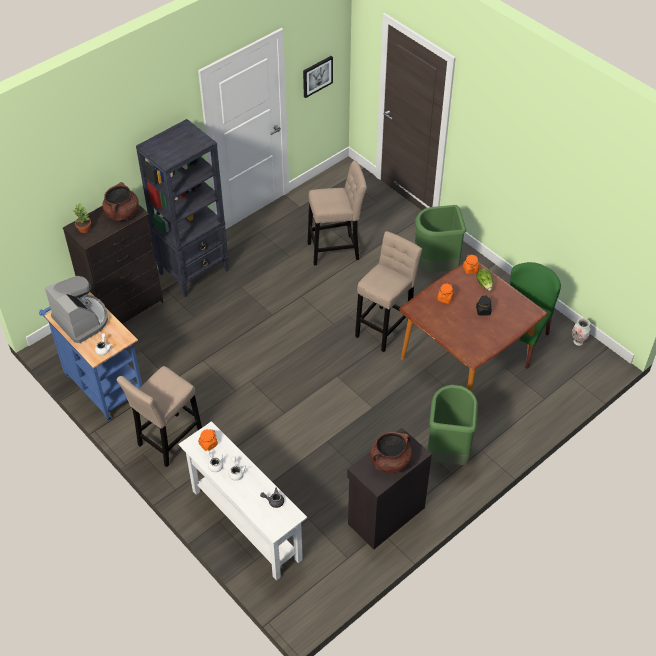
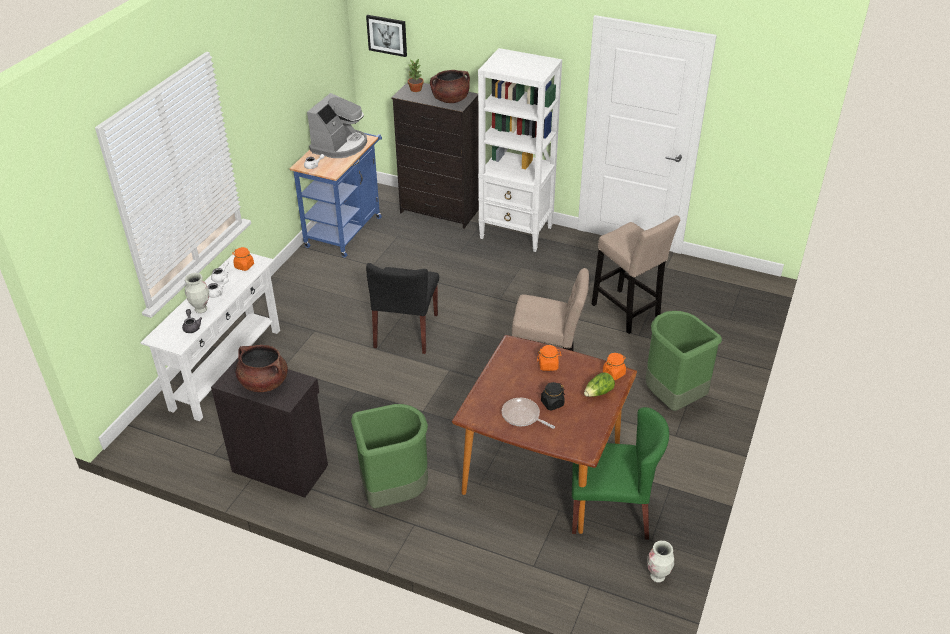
camera: 65 degrees right, 10 degrees down
beige stool [117,366,202,467] -> none
black bookcase [136,119,229,297] -> white bookcase [478,48,562,252]
picture [303,56,333,98] -> picture moved to [366,15,407,57]
none -> vase [185,273,209,313]
none -> black chair [366,263,439,354]
none -> frying pan [502,398,555,429]

